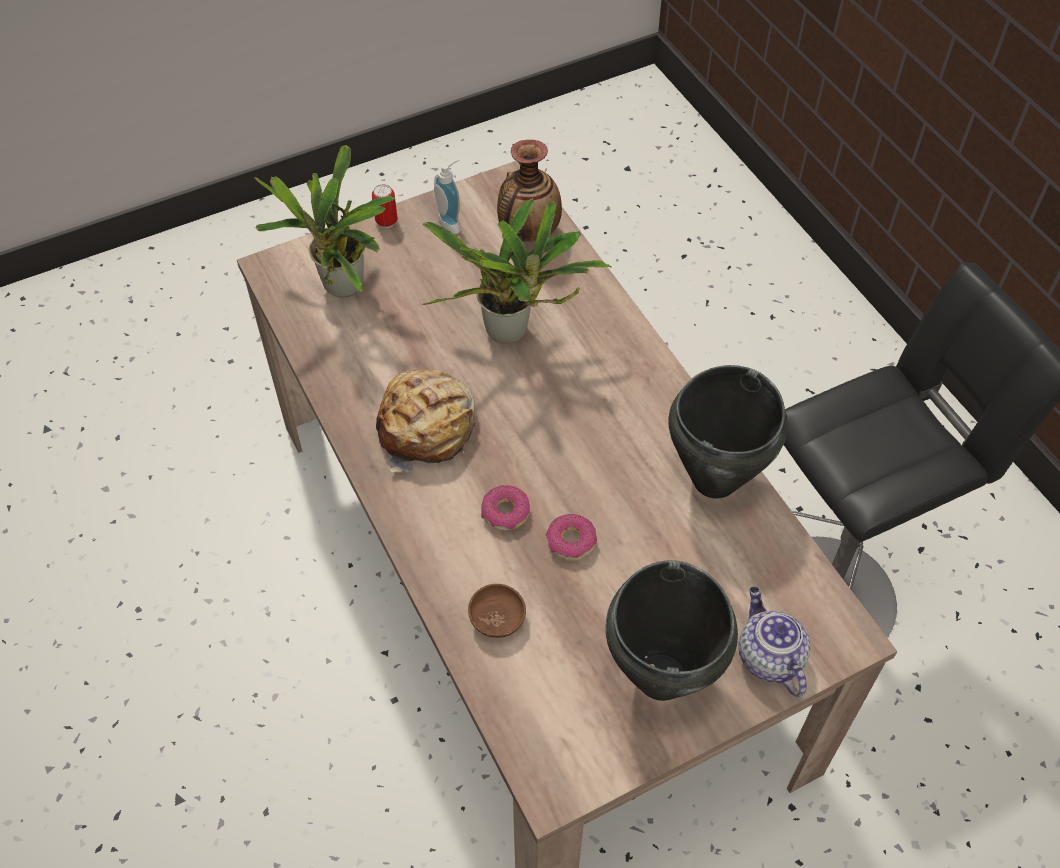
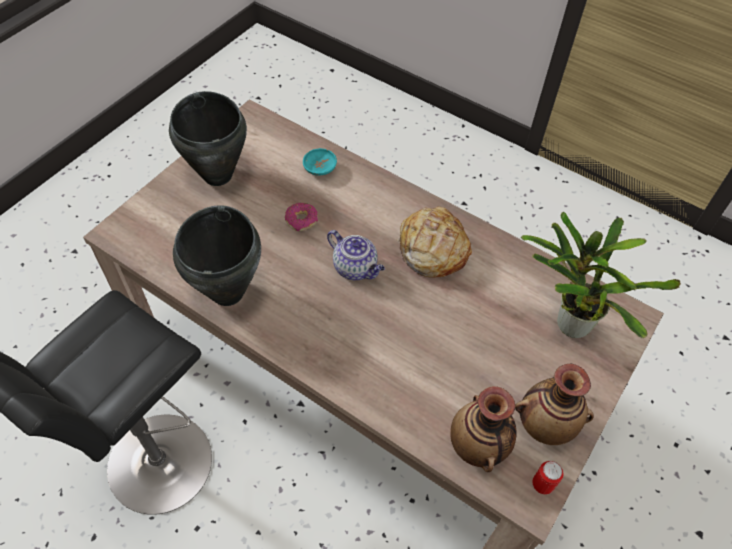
camera: 150 degrees right, 0 degrees up
can [372,184,397,228] -> can moved to [532,461,564,495]
potted plant [422,198,611,344] -> none
soap dispenser [434,159,460,234] -> vase [515,364,594,445]
brown bowl [468,584,526,638] -> turquoise bowl [303,148,337,176]
donut [481,485,530,530] -> none
teapot [738,587,811,697] -> teapot moved to [327,230,385,280]

